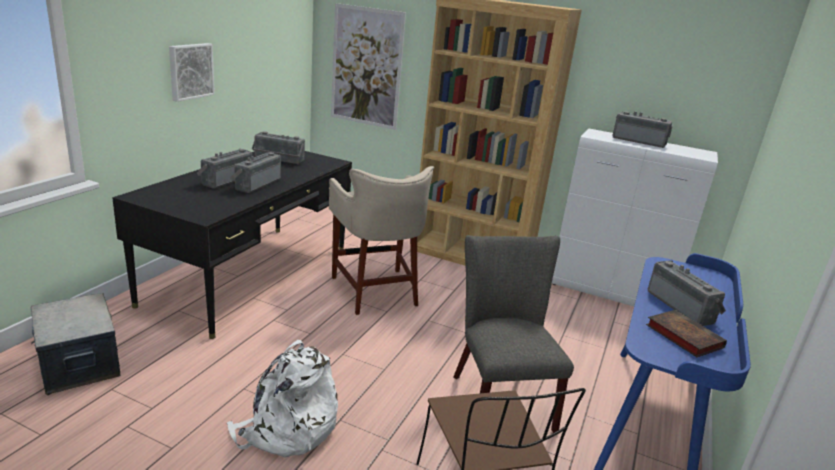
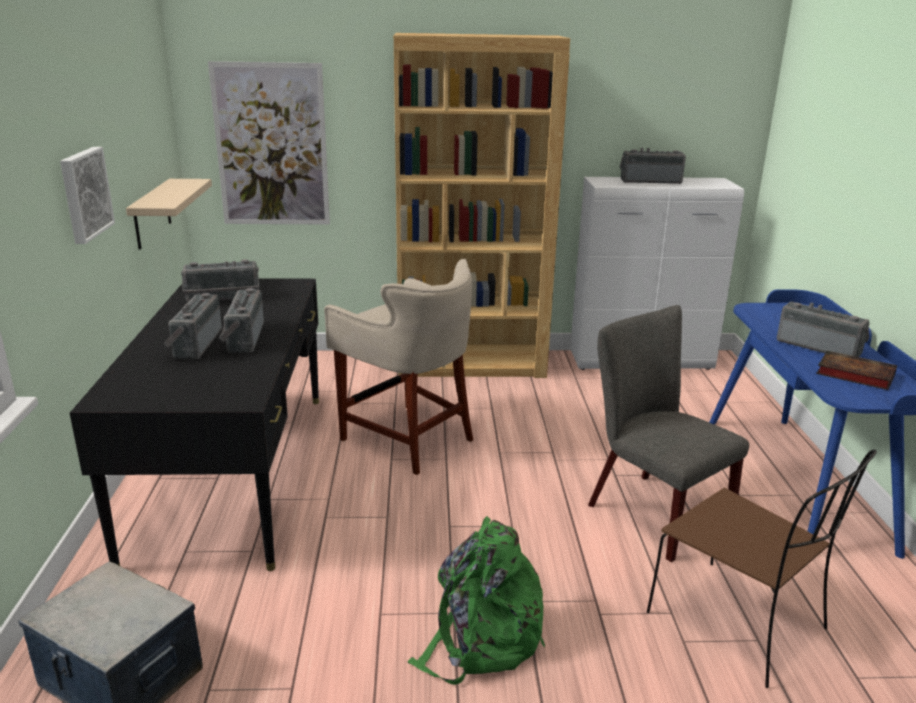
camera: 25 degrees left, 0 degrees up
white backpack [227,340,338,458] -> green backpack [407,516,545,685]
none -> beige shelf [126,179,212,250]

